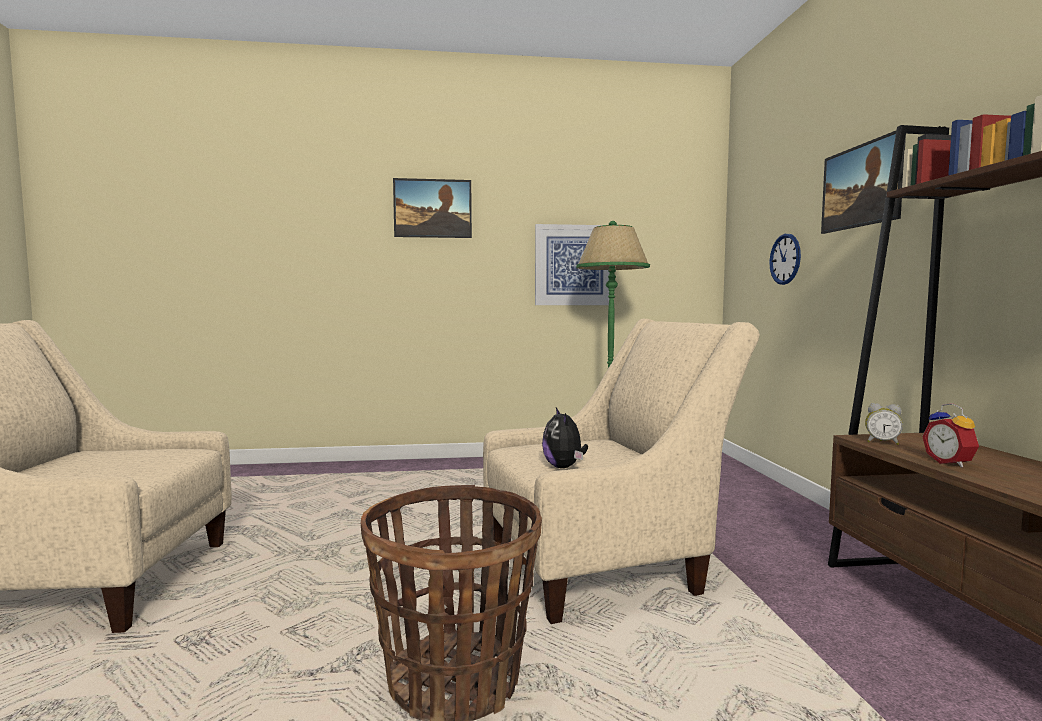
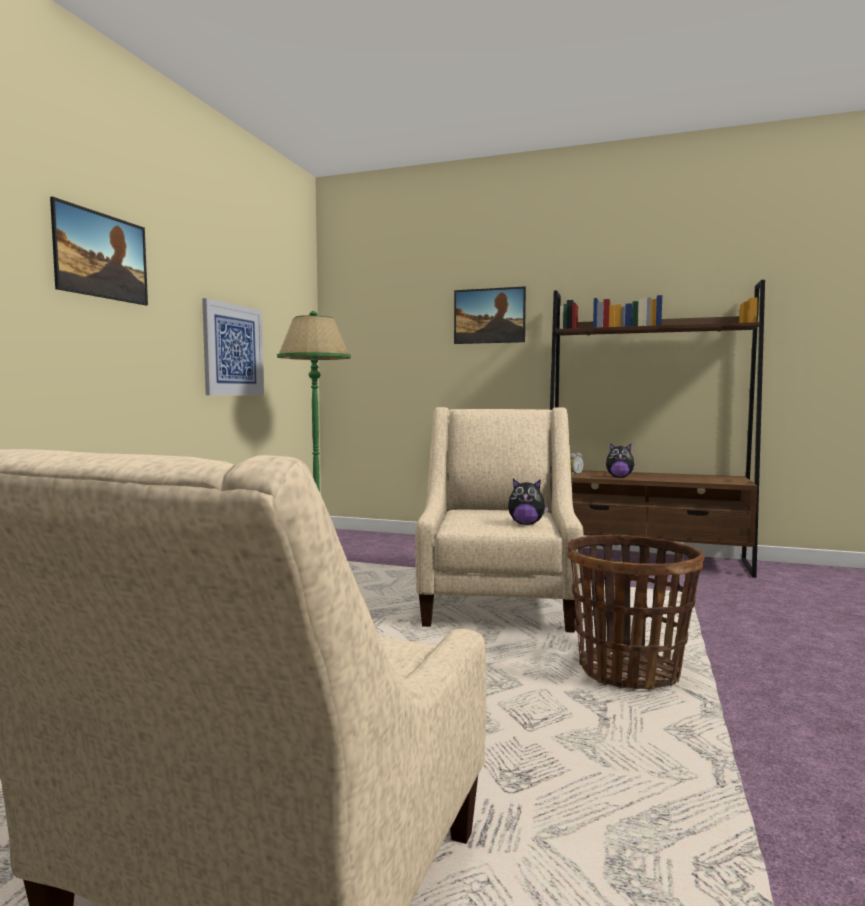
camera: 65 degrees left, 0 degrees up
wall clock [769,234,801,285] -> none
alarm clock [922,403,979,468] -> plush toy [606,443,636,478]

